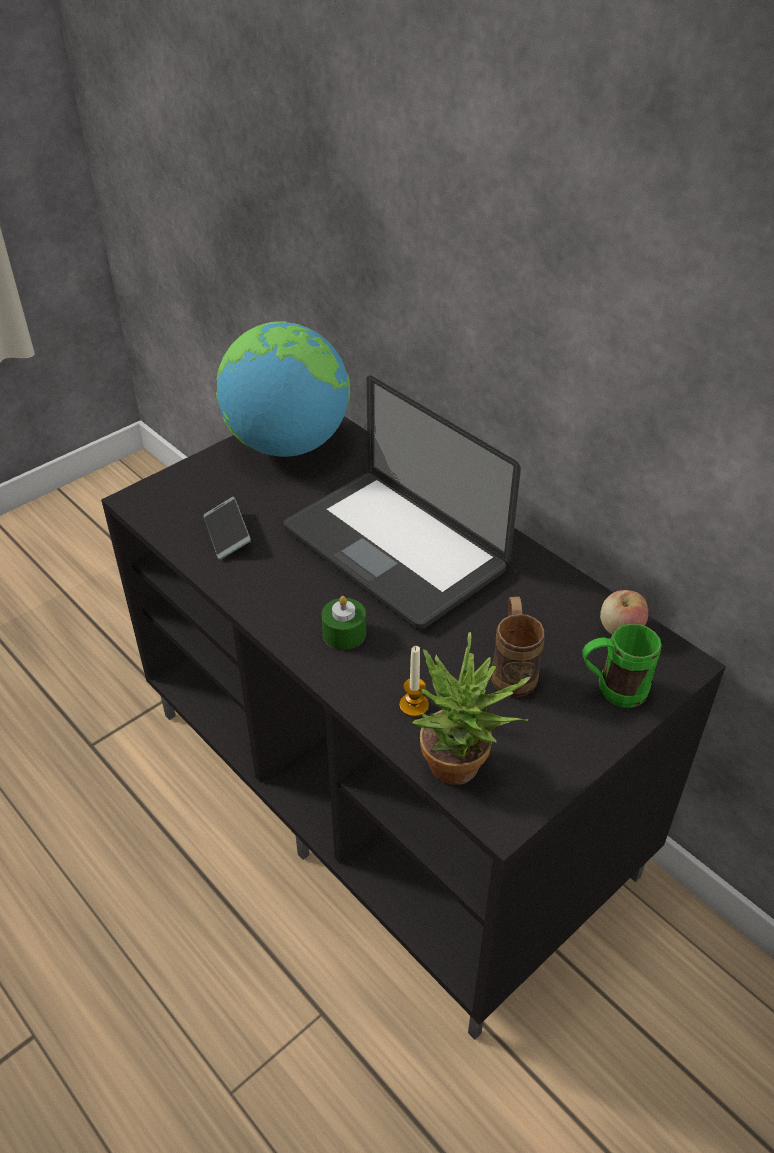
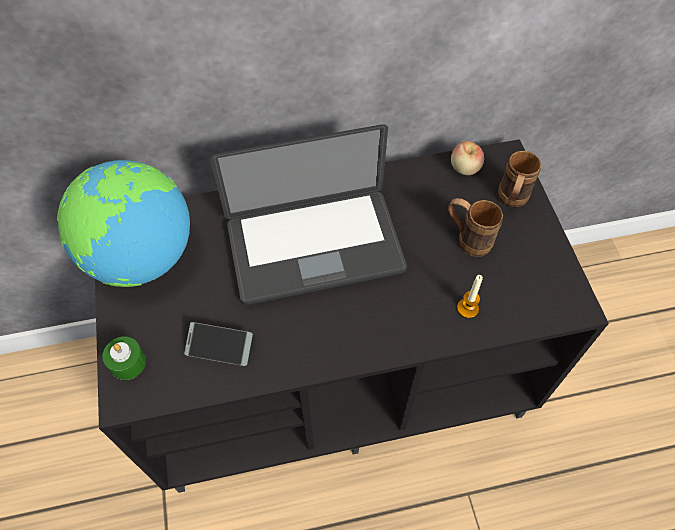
camera: 60 degrees left, 15 degrees up
green candle [321,596,366,650] -> green candle moved to [102,337,146,380]
potted plant [412,632,531,785] -> none
green mug [582,624,662,708] -> brown mug [498,151,541,207]

